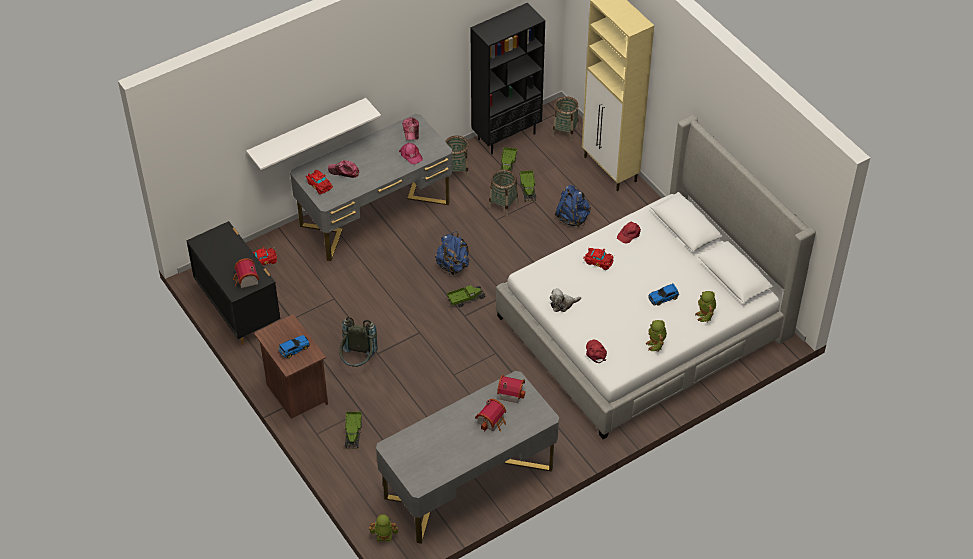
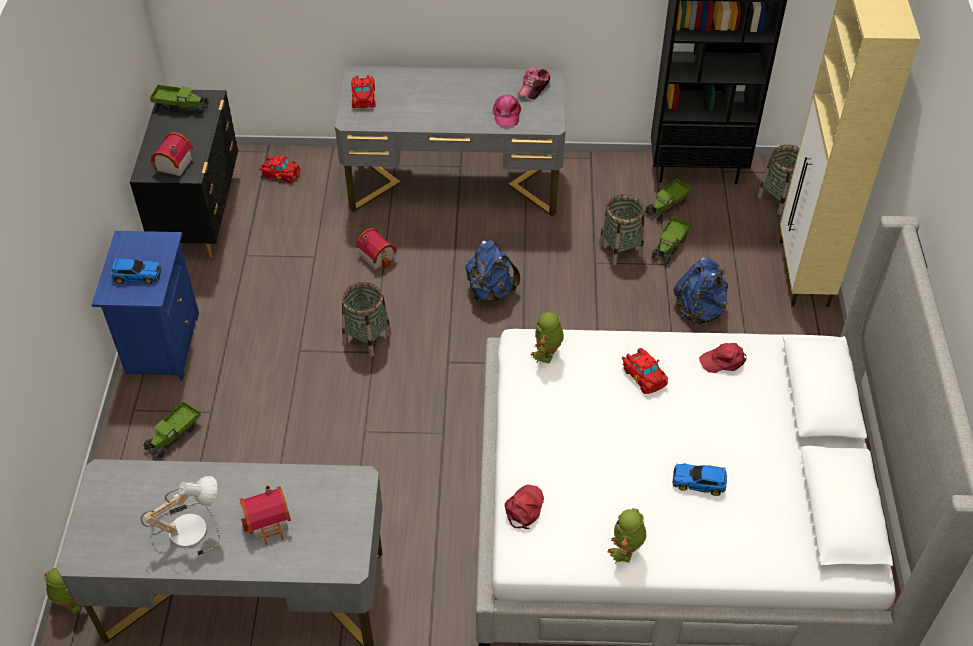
camera: 35 degrees right, 0 degrees up
white shelf [246,98,381,170] -> none
brown nightstand [254,314,328,419] -> blue nightstand [92,231,199,381]
cap [328,160,359,178] -> none
grey backpack [339,317,378,367] -> none
basket [445,136,469,179] -> basket moved to [342,282,391,357]
toy truck [447,285,485,307] -> toy truck moved to [150,85,210,115]
toy house [497,375,525,403] -> toy house moved to [356,228,397,270]
plush toy [549,288,581,312] -> none
toy robot [695,291,716,323] -> toy robot moved to [531,312,564,364]
none -> table lamp [140,476,220,557]

